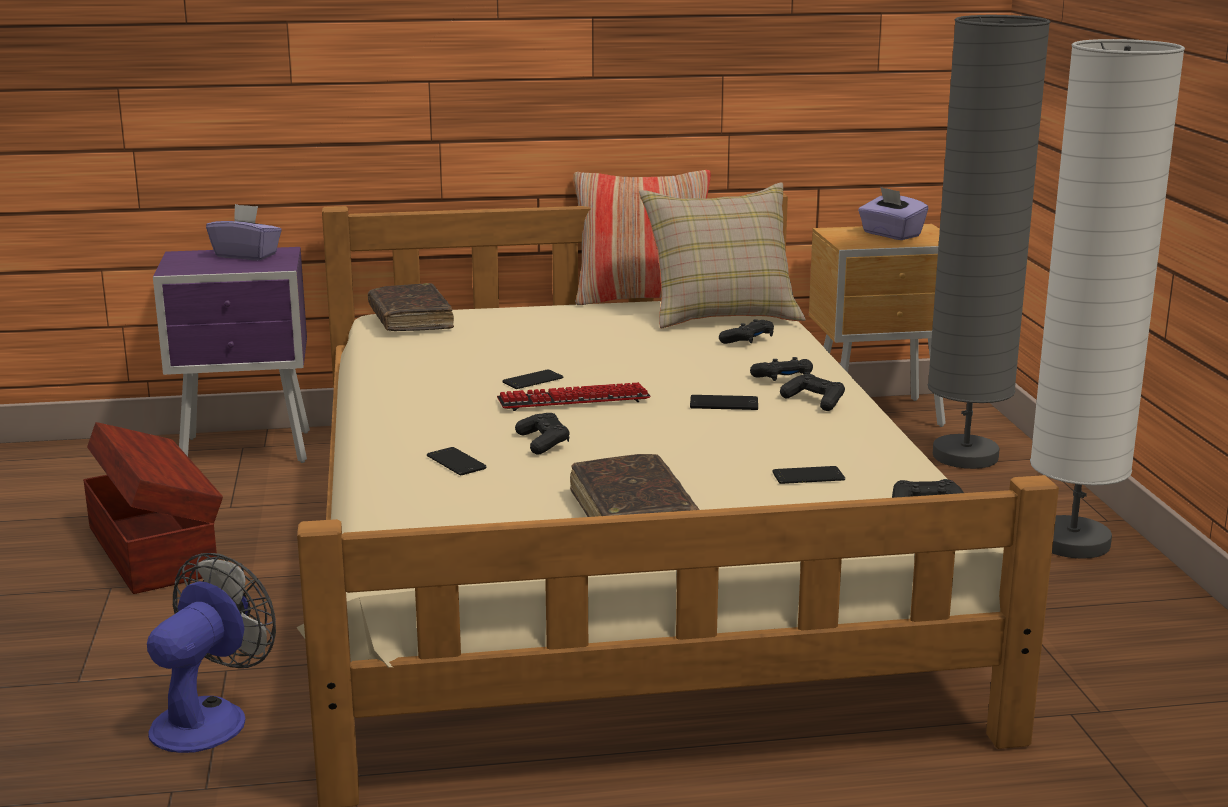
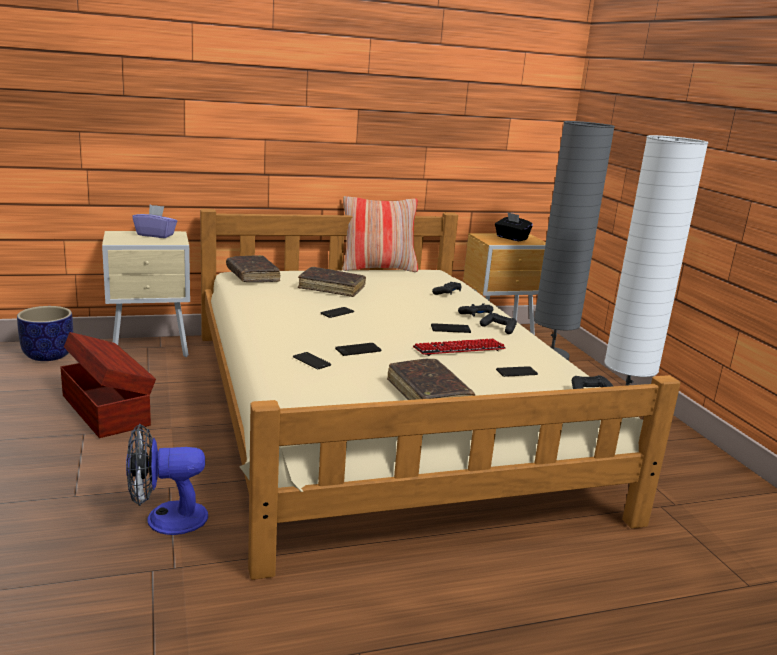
camera: 10 degrees left, 0 degrees up
fan [147,553,276,753] -> fan turned 120 degrees counterclockwise [126,424,208,535]
purple nightstand [153,247,310,463] -> beige nightstand [102,231,190,357]
keyboard [497,382,650,411] -> keyboard moved to [413,339,506,356]
black game controller [515,413,570,455] -> phone [335,343,381,356]
beige pillow [639,183,806,328] -> none
purple tissue box [858,187,929,240] -> black tissue box [495,212,533,241]
none -> planter [17,306,73,361]
none -> brown book [298,267,366,297]

